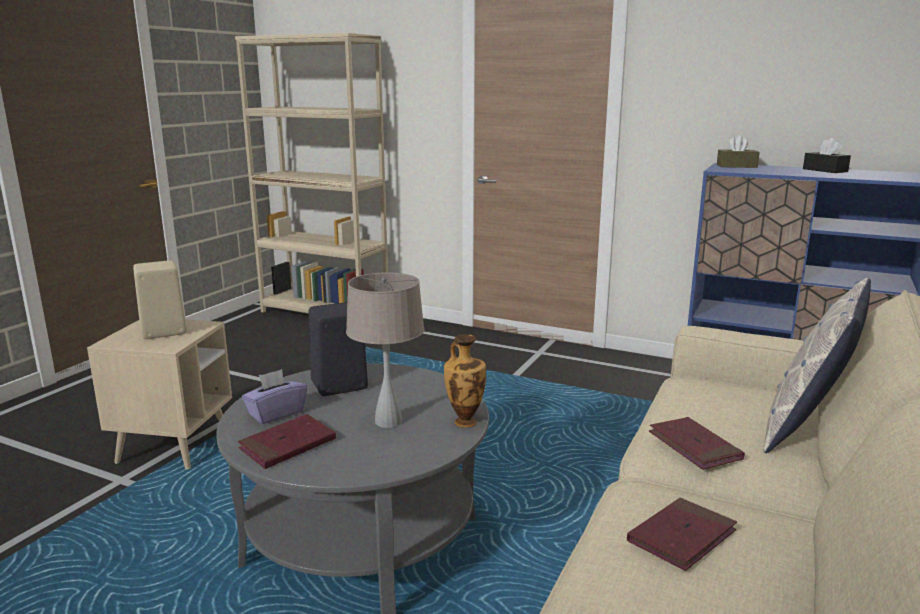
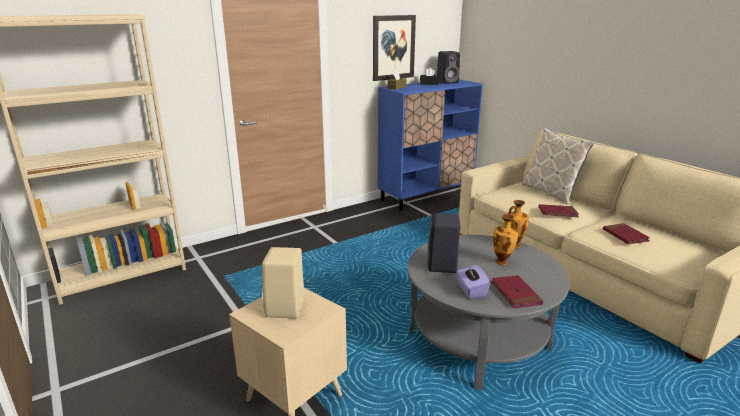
camera: 60 degrees left, 5 degrees up
beige table lamp [346,272,424,428] -> vase [493,214,518,265]
none -> picture [373,15,416,81]
none -> black speaker [437,51,460,84]

